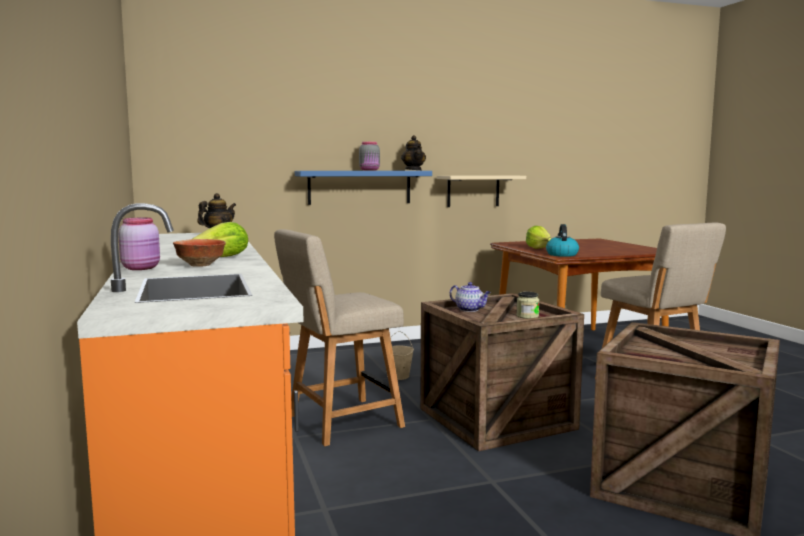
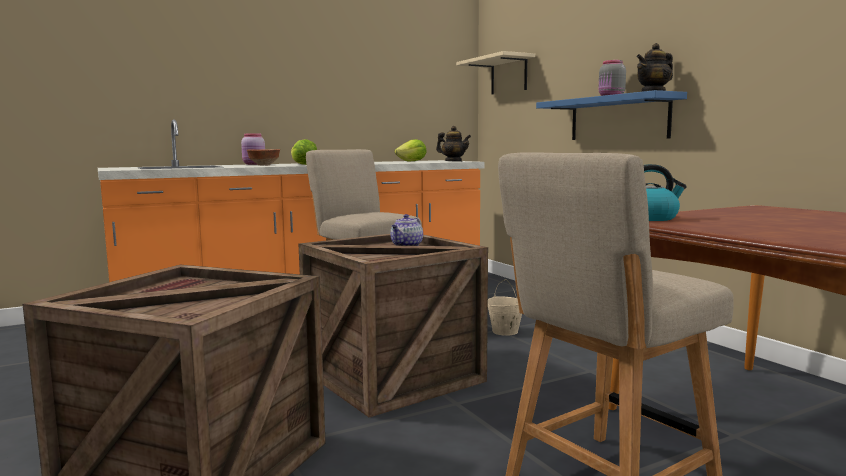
camera: 80 degrees right, 0 degrees up
beige shelf [437,175,526,207] -> beige shelf moved to [456,51,535,94]
jar [516,292,539,319] -> none
lettuce [526,226,551,249] -> lettuce moved to [394,139,427,162]

